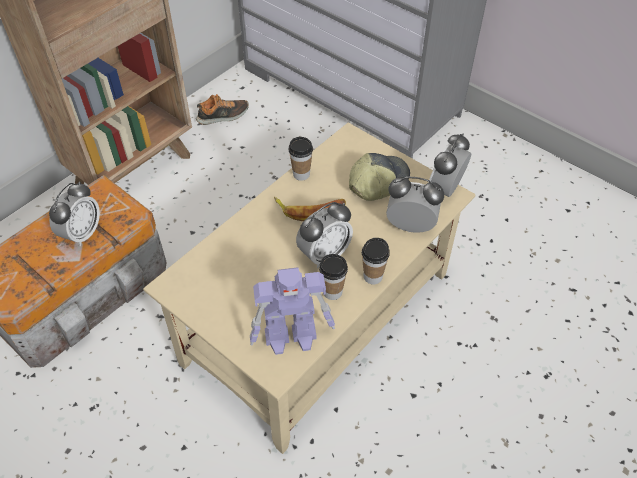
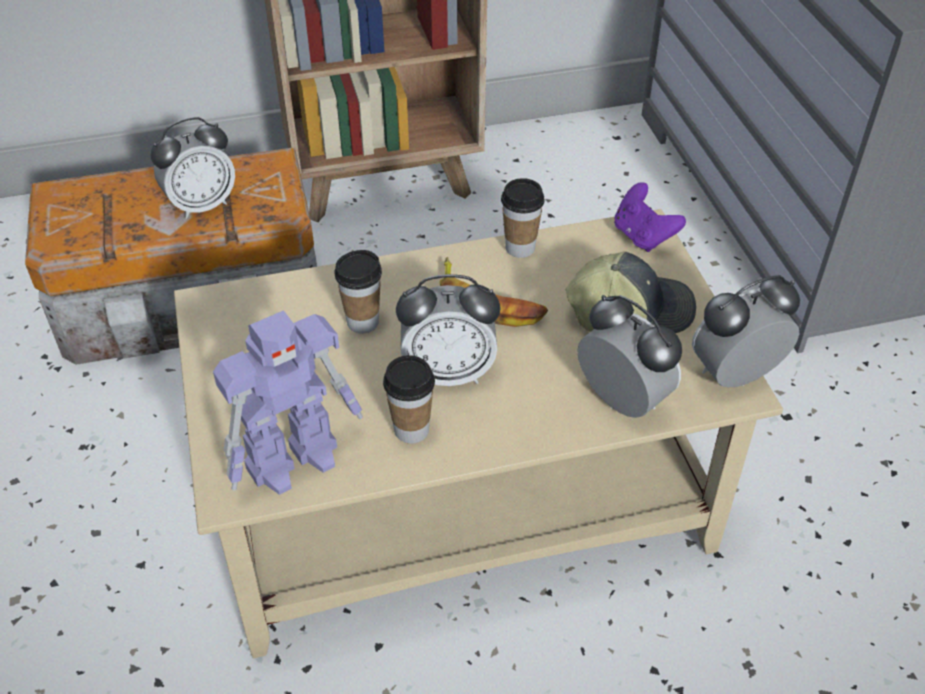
camera: 35 degrees right, 5 degrees down
shoe [196,94,249,125] -> none
toy robot [250,267,335,355] -> toy robot turned 60 degrees counterclockwise [213,310,363,495]
cup [362,238,390,285] -> cup moved to [334,250,382,334]
none -> purple game controller [614,182,686,252]

